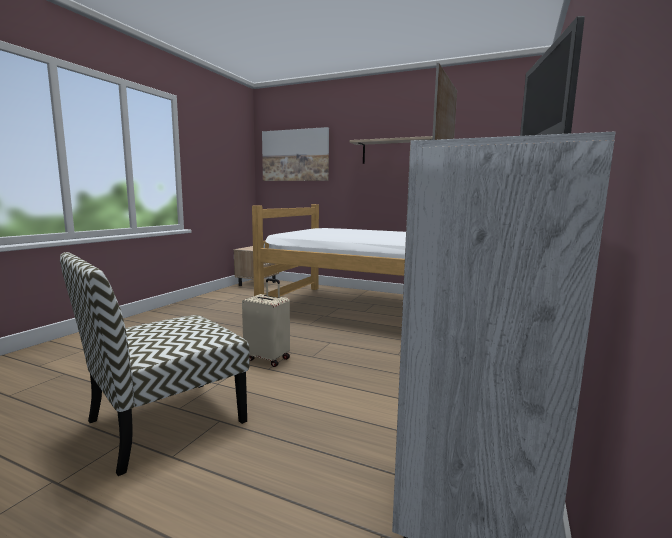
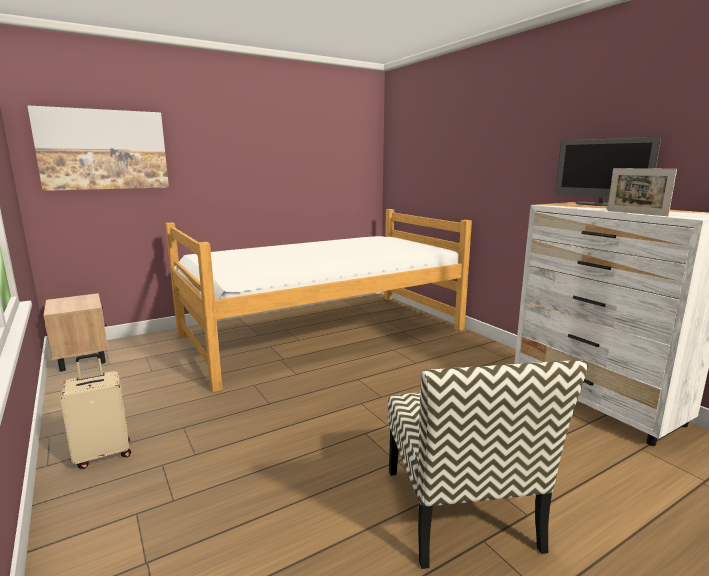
camera: 55 degrees left, 5 degrees up
beige suitcase [242,278,290,367] -> beige suitcase moved to [60,353,131,469]
shelf [350,136,432,164] -> none

